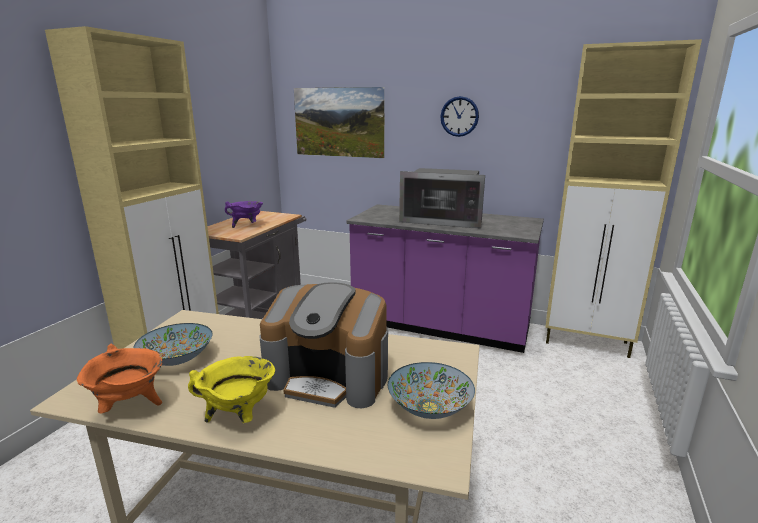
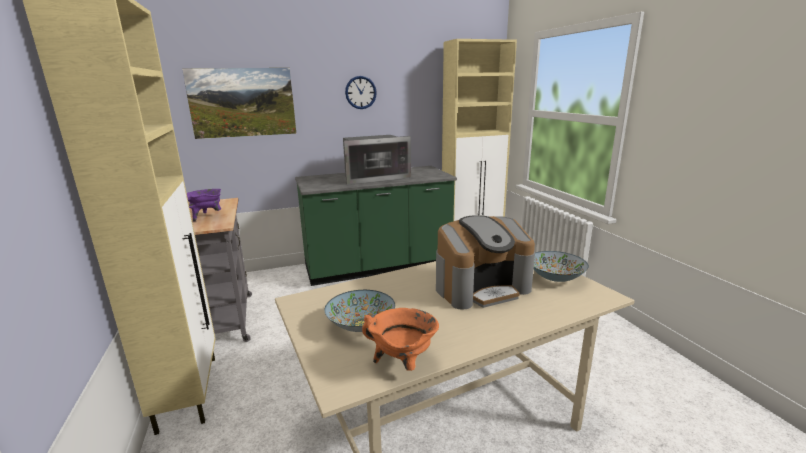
camera: 40 degrees left, 0 degrees up
yellow cooking pot [188,356,275,423] -> none
purple counter [346,204,544,353] -> green counter [295,166,457,286]

